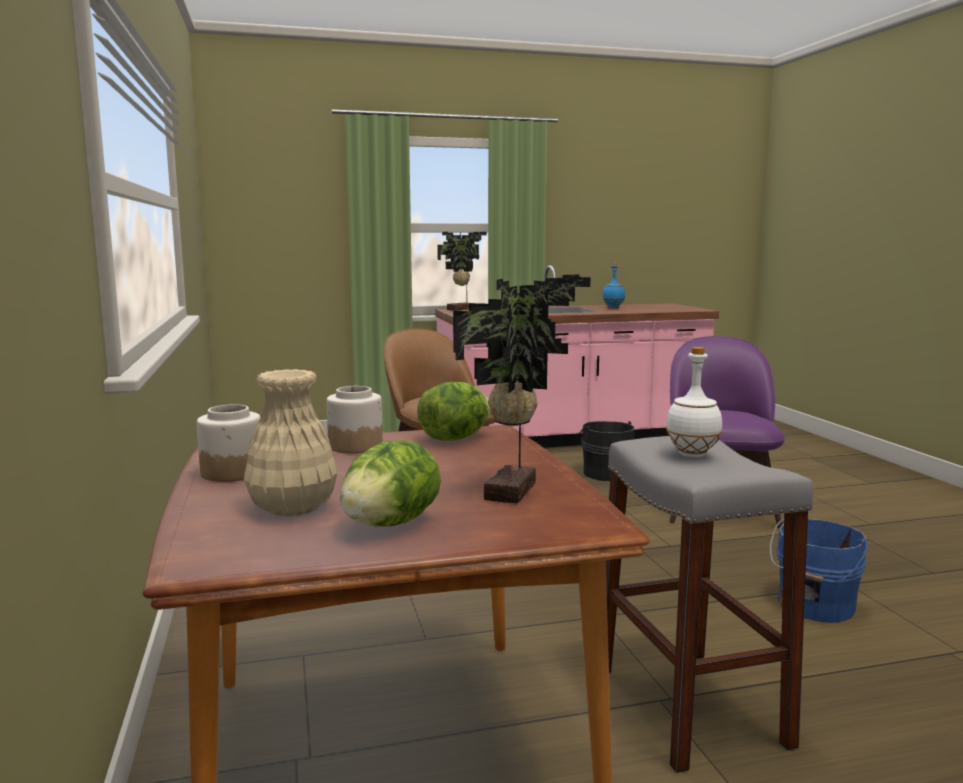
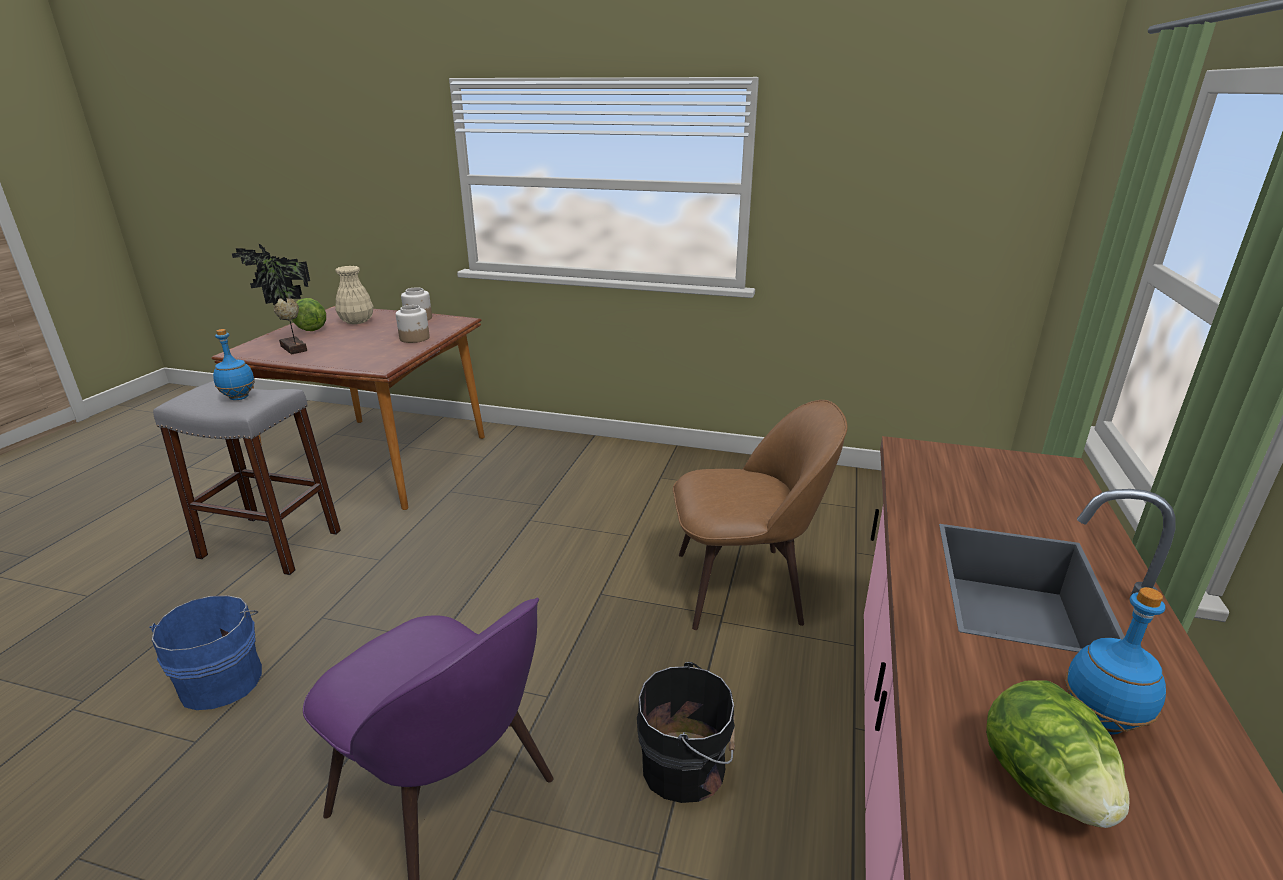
camera: 120 degrees right, 15 degrees up
lettuce [417,382,490,440] -> lettuce moved to [986,680,1130,828]
potted plant [437,232,486,311] -> none
white bottle [666,347,722,457] -> blue bottle [213,329,255,400]

